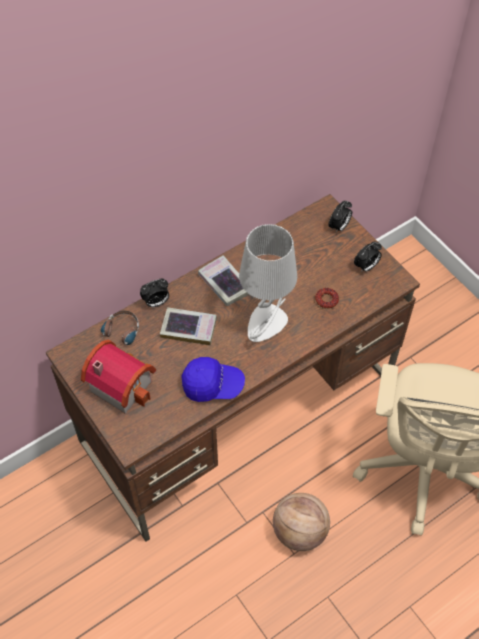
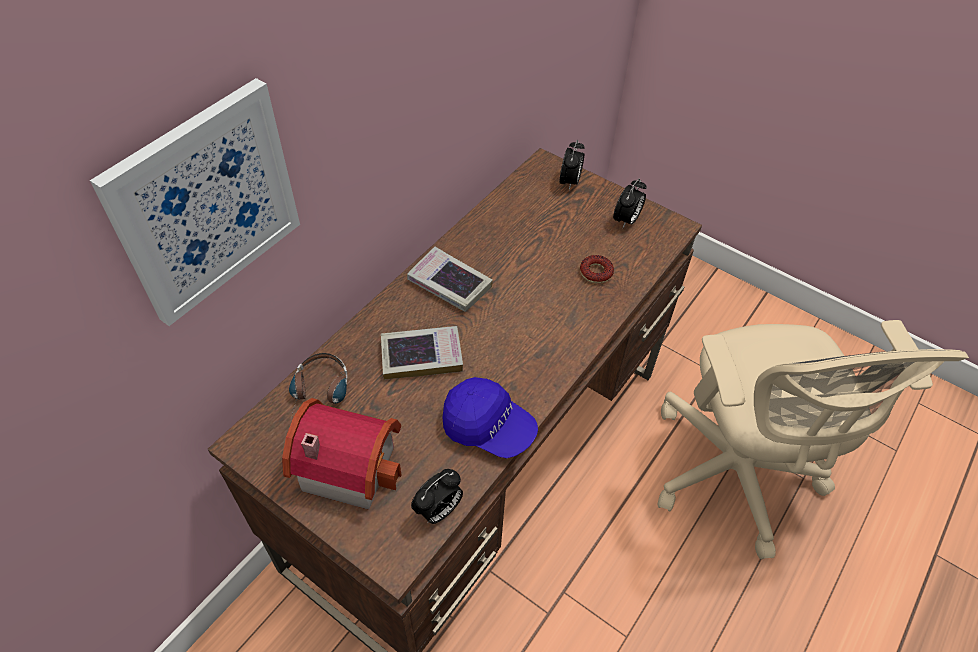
camera: 20 degrees left, 5 degrees down
alarm clock [140,279,169,307] -> alarm clock moved to [411,469,463,524]
blue cap [181,357,245,402] -> blue cap turned 45 degrees clockwise [442,377,538,458]
grey table lamp [239,224,297,342] -> none
basketball [273,493,330,551] -> none
none -> picture [90,78,300,326]

